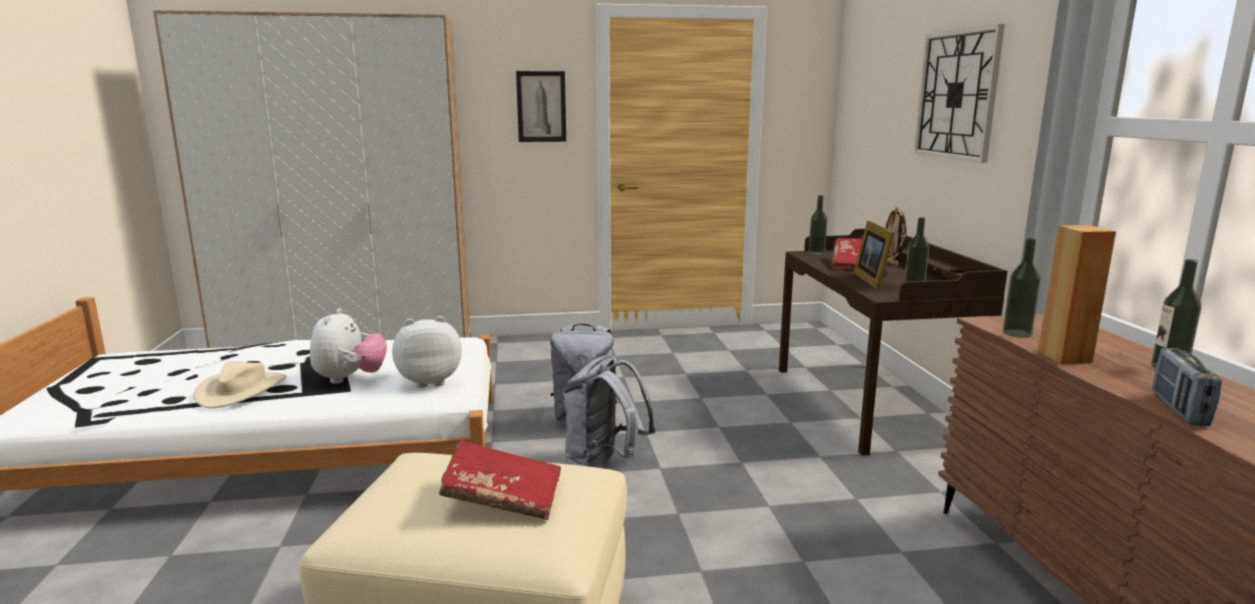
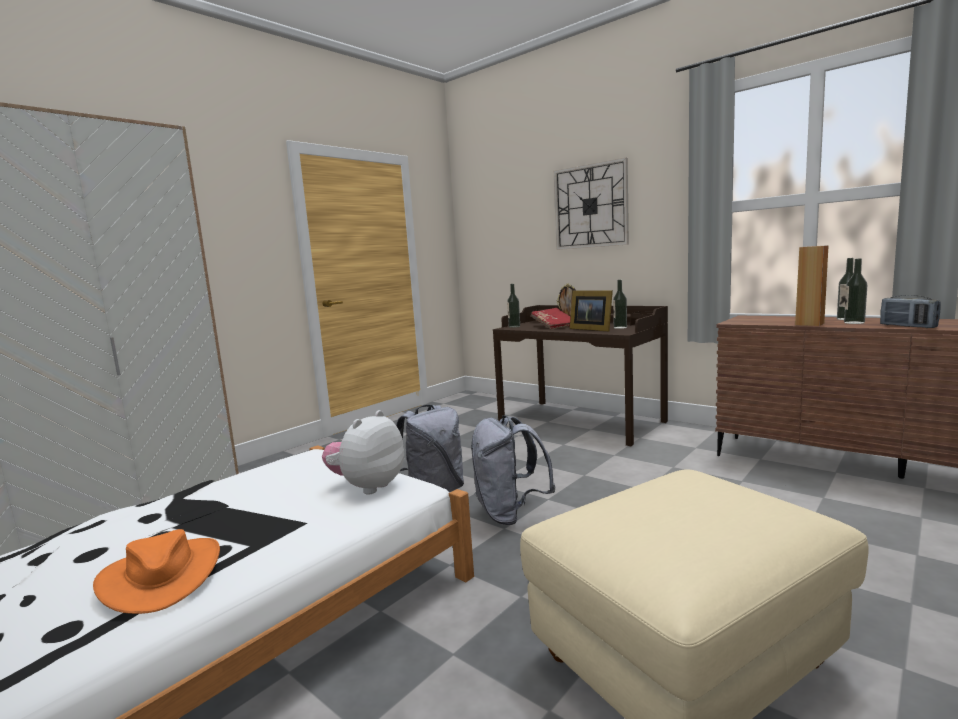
camera: 40 degrees left, 5 degrees down
beige hat [193,361,287,408] -> orange hat [93,529,220,614]
plush toy [310,308,387,384] -> none
red book [439,440,561,520] -> none
picture [516,71,566,142] -> none
bottle [1003,238,1041,338] -> bottle moved to [844,259,867,324]

